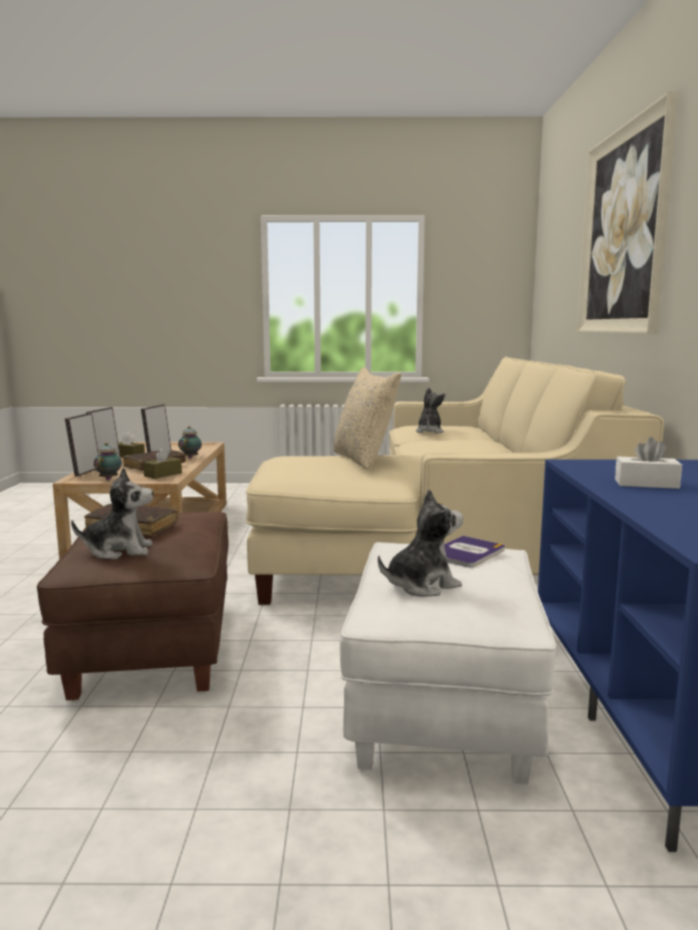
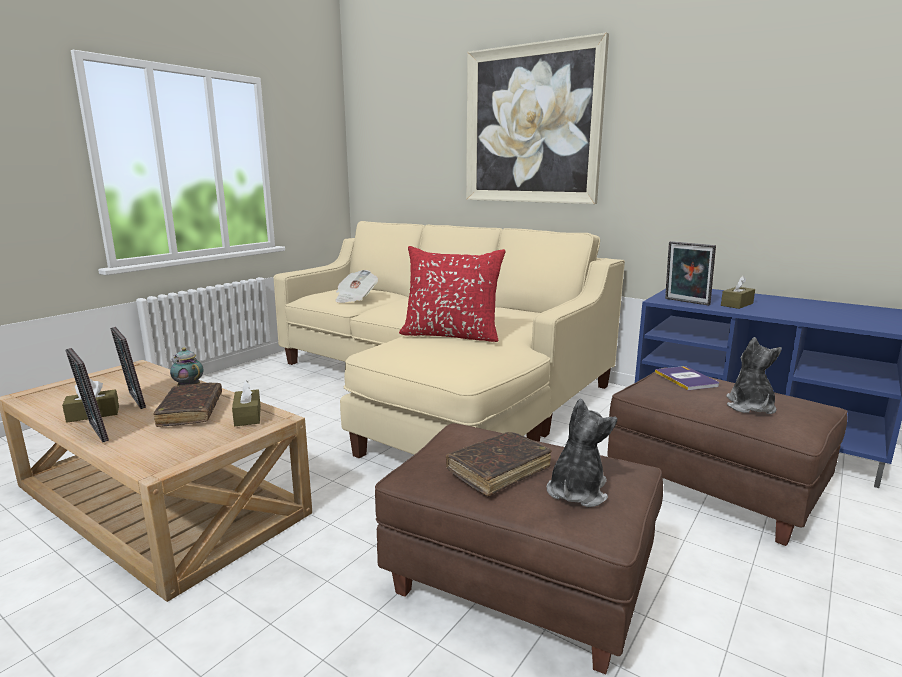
camera: 55 degrees left, 5 degrees up
picture frame [65,413,99,476] -> picture frame moved to [665,241,716,306]
teapot [94,442,122,480] -> none
beige pillow [333,367,402,470] -> red pillow [399,246,506,342]
white ottoman [340,542,556,785] -> brown ottoman [608,367,848,546]
plush toy [416,387,445,433] -> newspaper [335,270,378,303]
white tissue box [615,437,682,489] -> brown tissue box [721,276,755,309]

